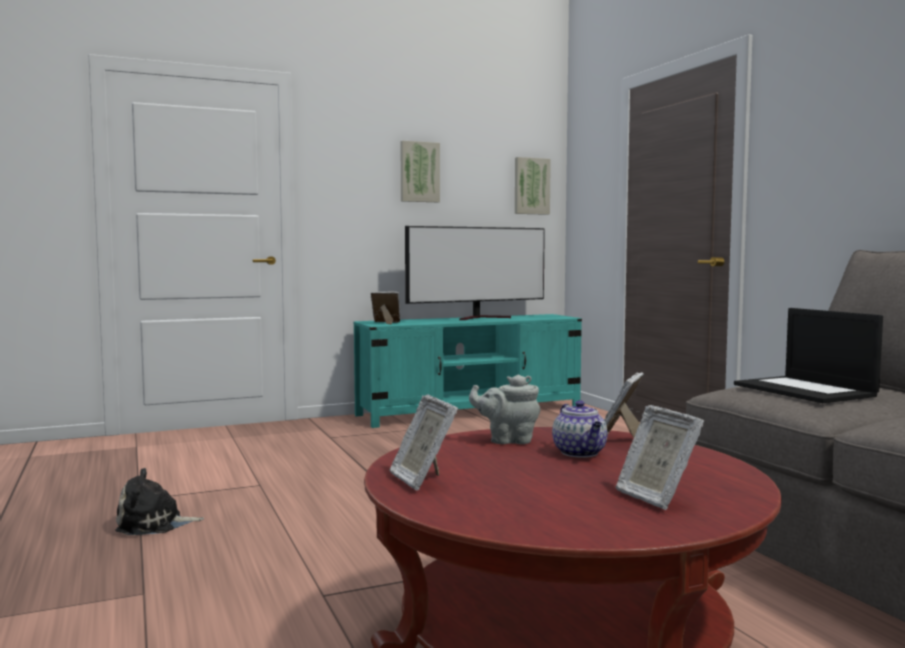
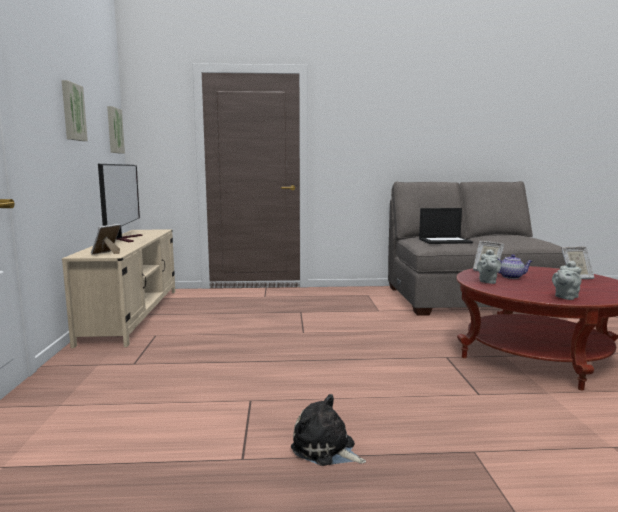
camera: 70 degrees left, 5 degrees up
plush toy [115,468,204,535] -> plush toy turned 120 degrees clockwise [291,394,366,466]
turquoise tv stand [354,314,582,428] -> beige tv stand [62,229,175,348]
picture frame [389,395,458,491] -> grey teapot [552,261,582,300]

